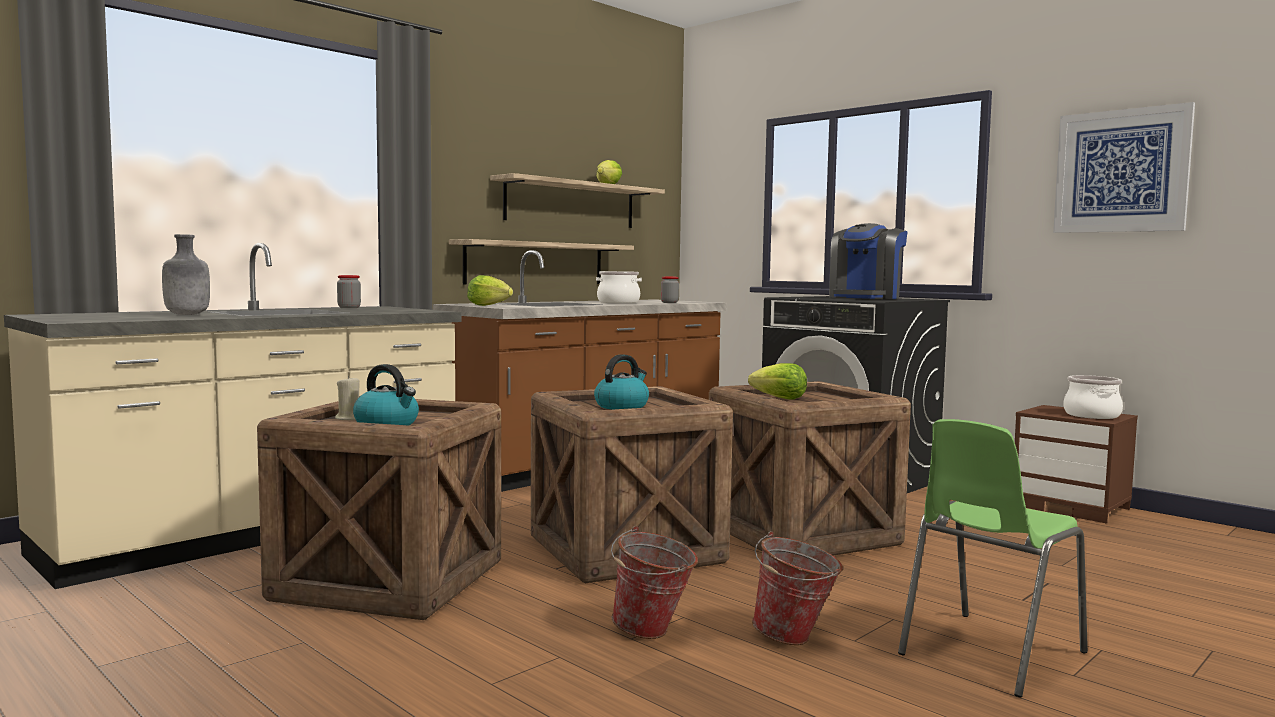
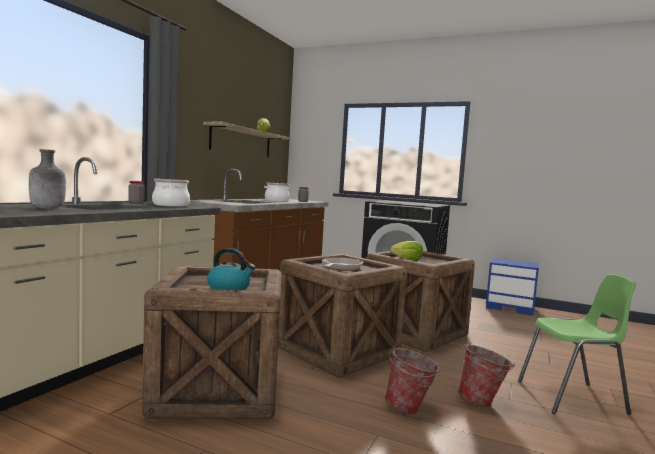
camera: 20 degrees left, 0 degrees up
beige candle [335,375,359,420] -> none
shelf [449,239,634,284] -> none
lettuce [467,275,513,306] -> none
kettle [594,354,649,410] -> frying pan [322,257,363,271]
coffee machine [829,223,908,299] -> none
green chair [898,419,1088,697] -> green chair turned 120 degrees counterclockwise [518,274,636,415]
brown nightstand [1015,405,1138,524] -> blue nightstand [486,258,539,316]
picture [1053,102,1195,233] -> none
cooking pot [1063,375,1123,419] -> cooking pot moved to [152,179,190,207]

